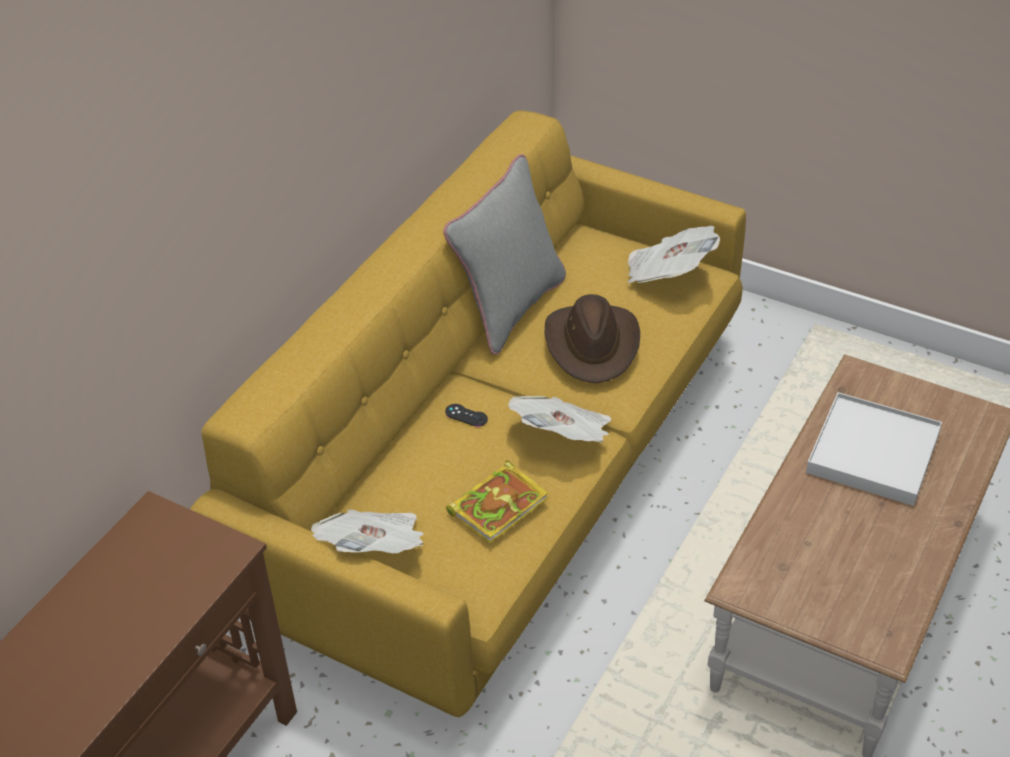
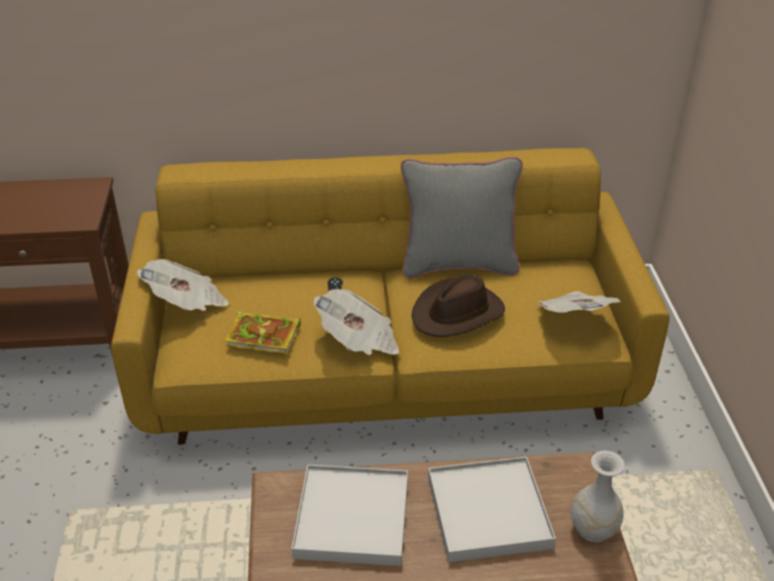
camera: 55 degrees right, 5 degrees down
none -> white tray [292,465,408,566]
none -> white vase [570,450,625,542]

